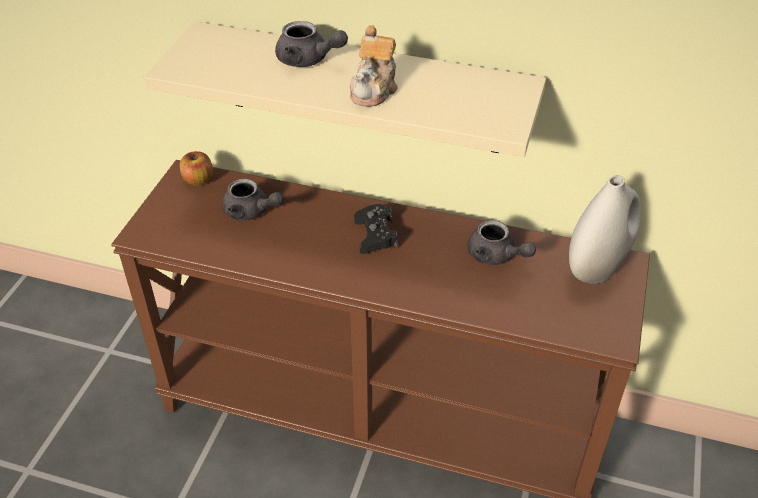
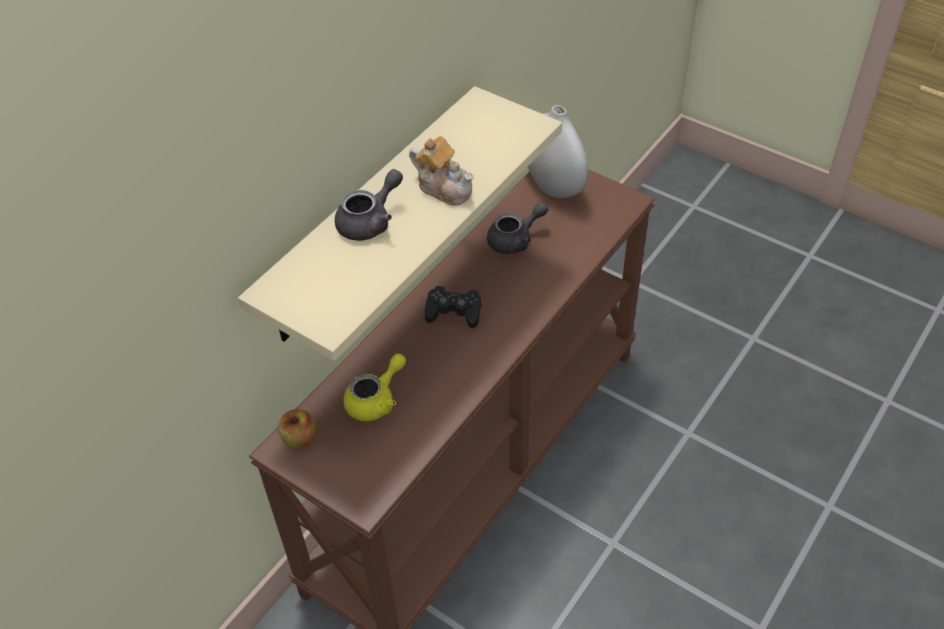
camera: 70 degrees left, 5 degrees up
grey teapot [222,179,284,220] -> yellow teapot [343,353,406,421]

